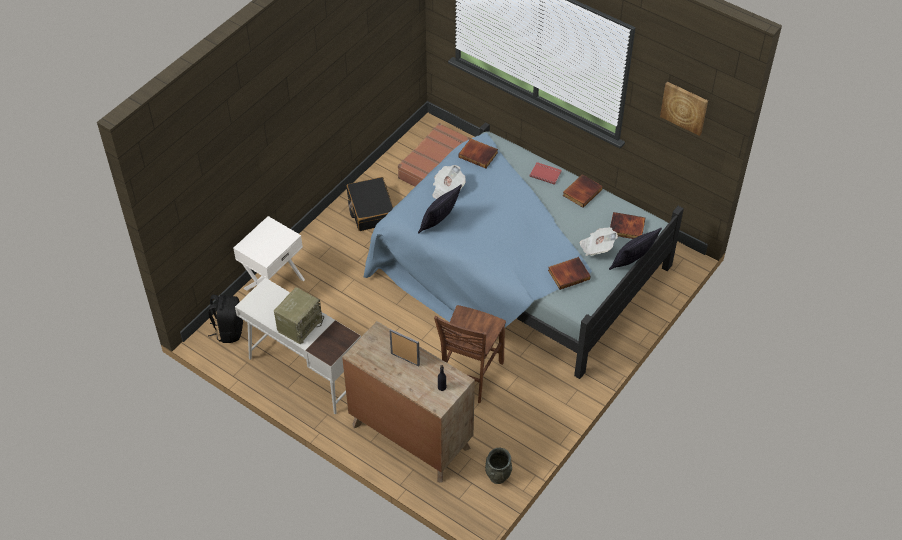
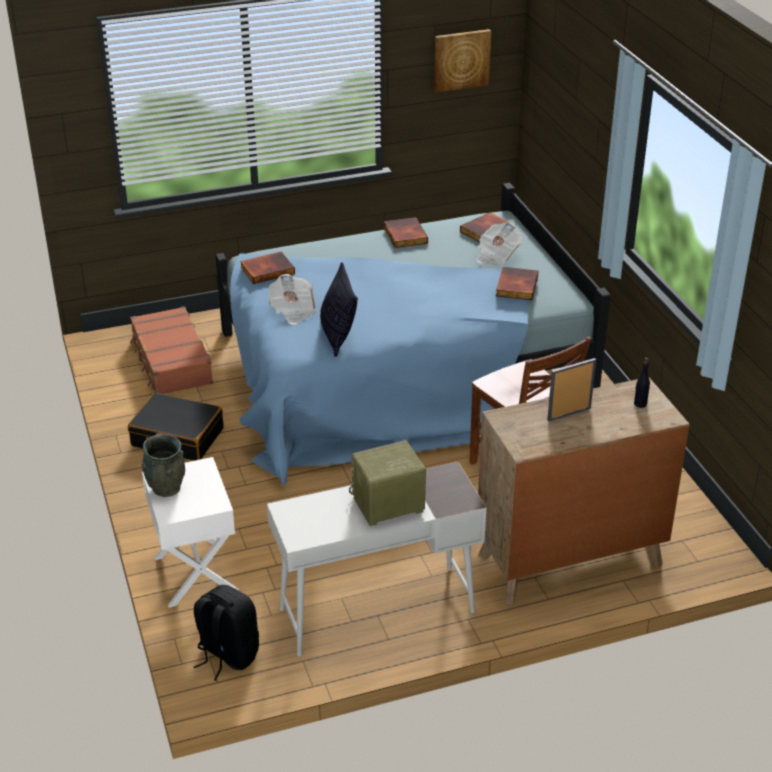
camera: 55 degrees left, 15 degrees down
radio [274,287,324,345] -> radio turned 90 degrees counterclockwise [349,440,426,526]
grey vase [485,448,512,484] -> grey vase moved to [142,434,185,497]
red book [530,162,562,185] -> none
pillow [609,228,662,270] -> none

